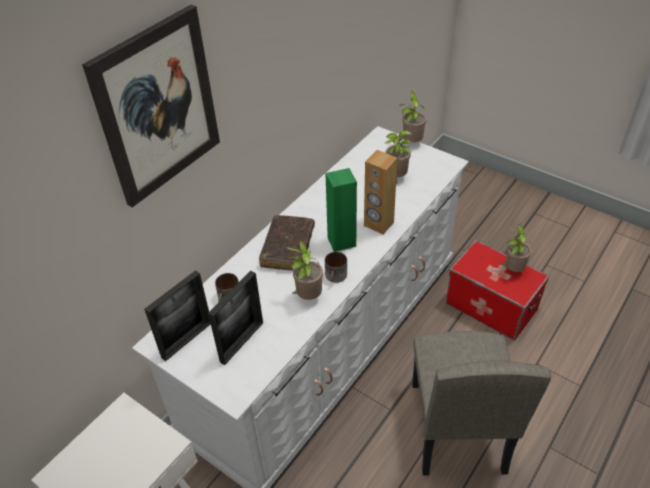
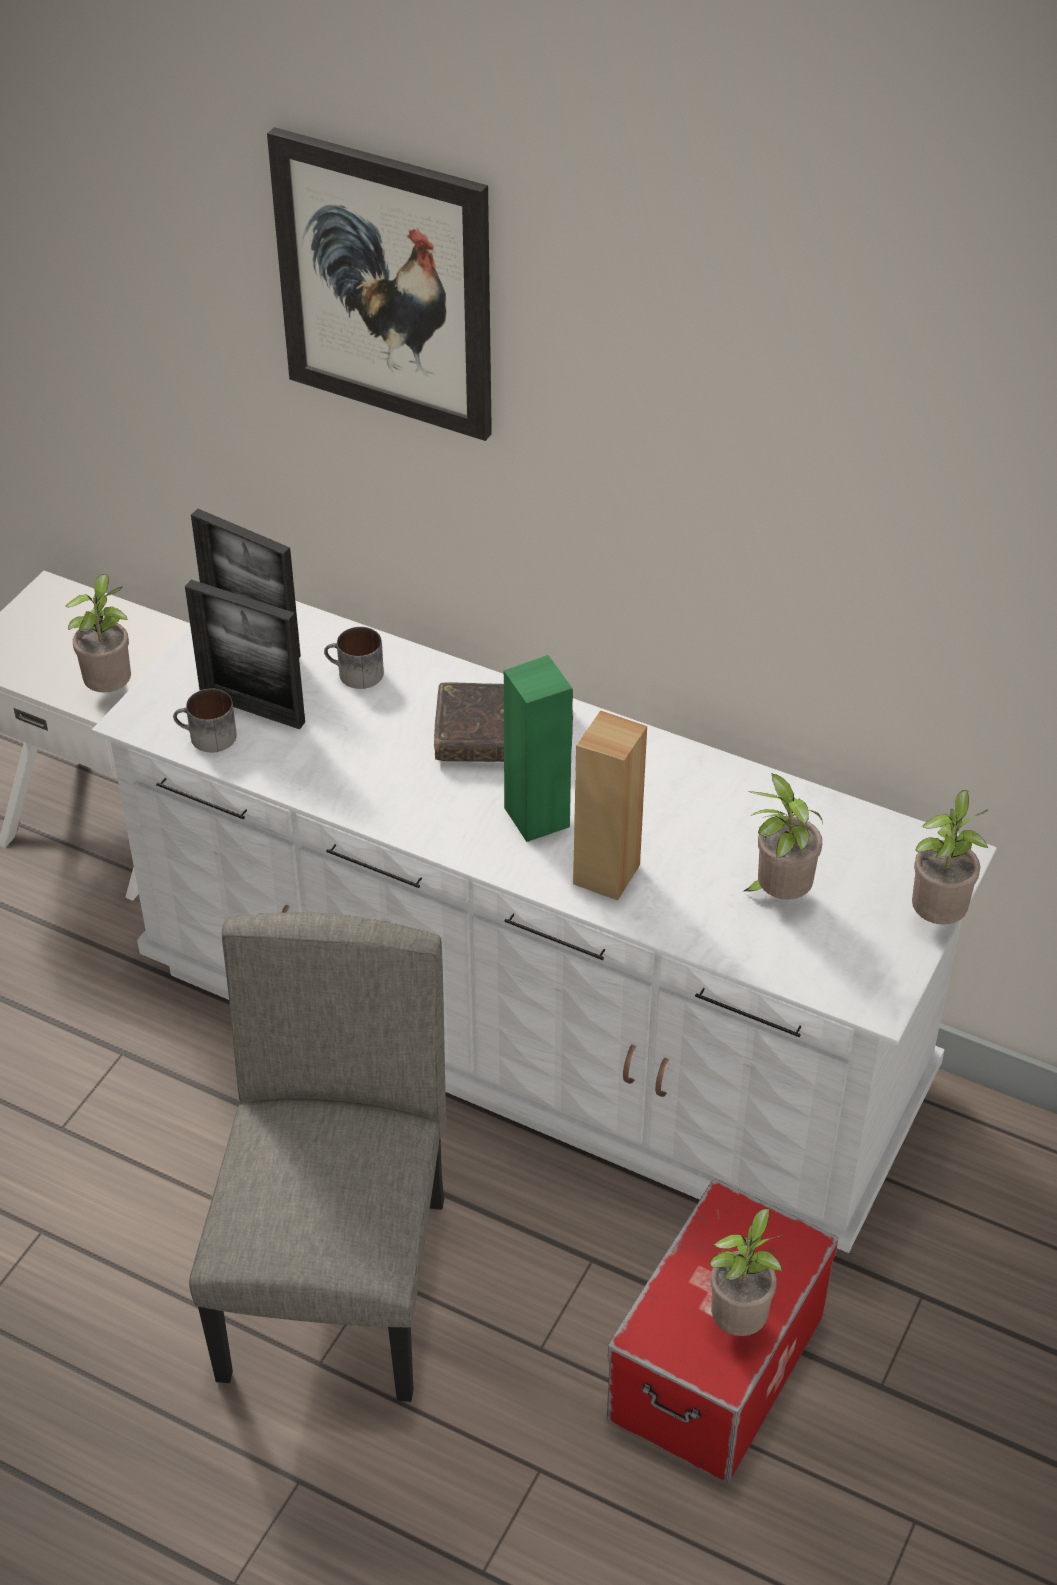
camera: 80 degrees right, 0 degrees up
potted plant [286,240,323,300] -> potted plant moved to [65,574,131,693]
mug [325,252,347,283] -> mug moved to [173,689,237,752]
beige chair [412,331,551,476] -> beige chair turned 105 degrees clockwise [189,912,447,1402]

